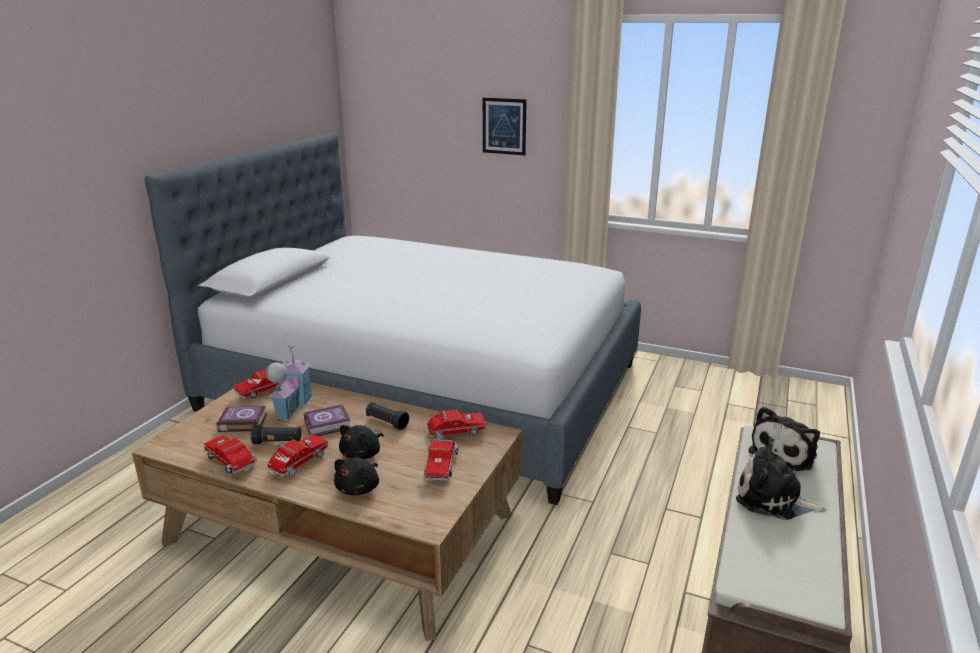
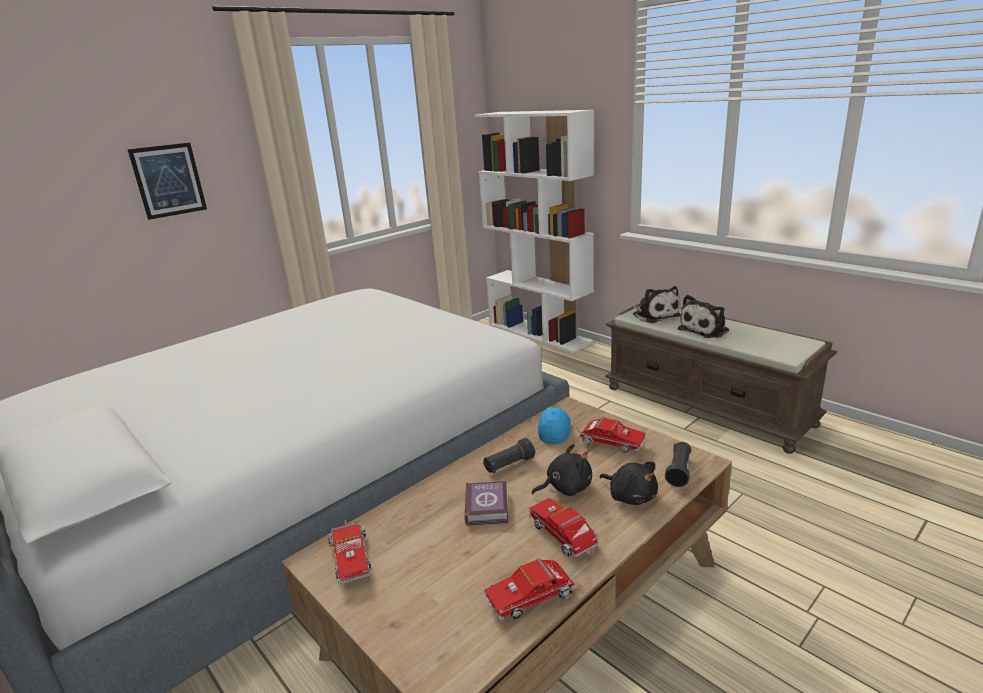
camera: 65 degrees left, 0 degrees up
book [216,406,267,432] -> none
black flashlight [251,424,301,444] -> black flashlight moved to [665,442,691,487]
toy house [266,345,312,421] -> none
black plush toy [339,425,384,459] -> black plush toy turned 75 degrees counterclockwise [532,444,592,496]
toy truck [422,410,486,440] -> blue cap [538,406,571,444]
none -> white bookcase [474,110,594,353]

